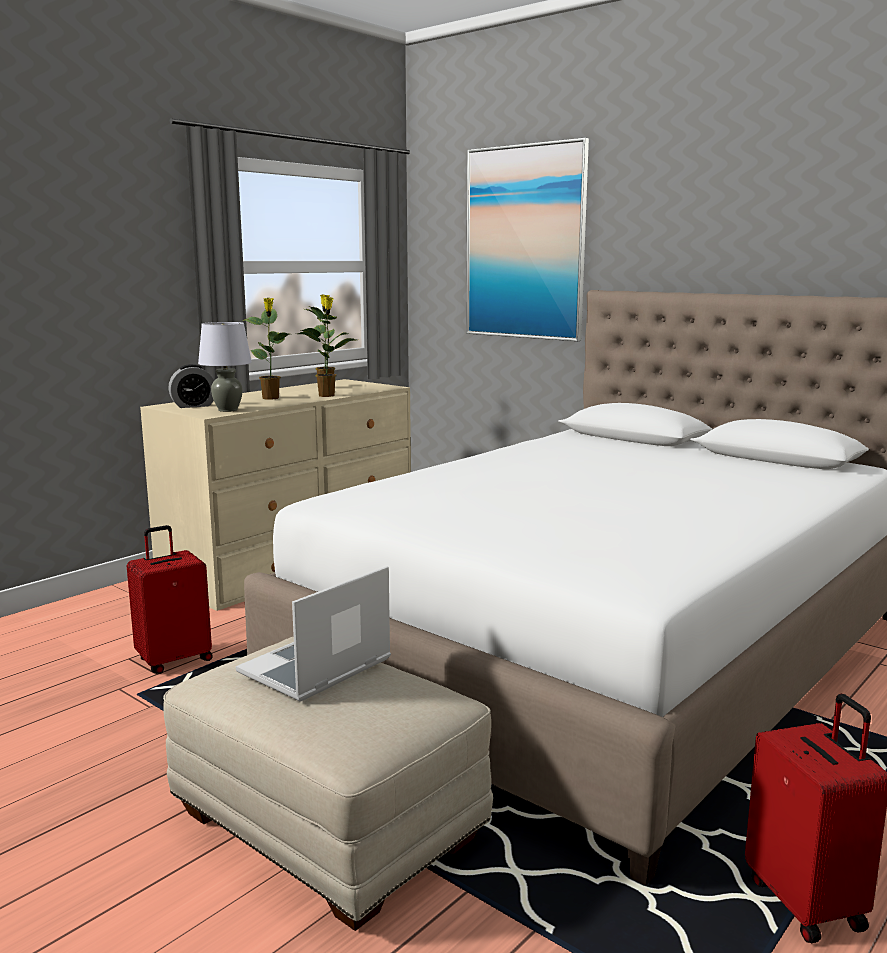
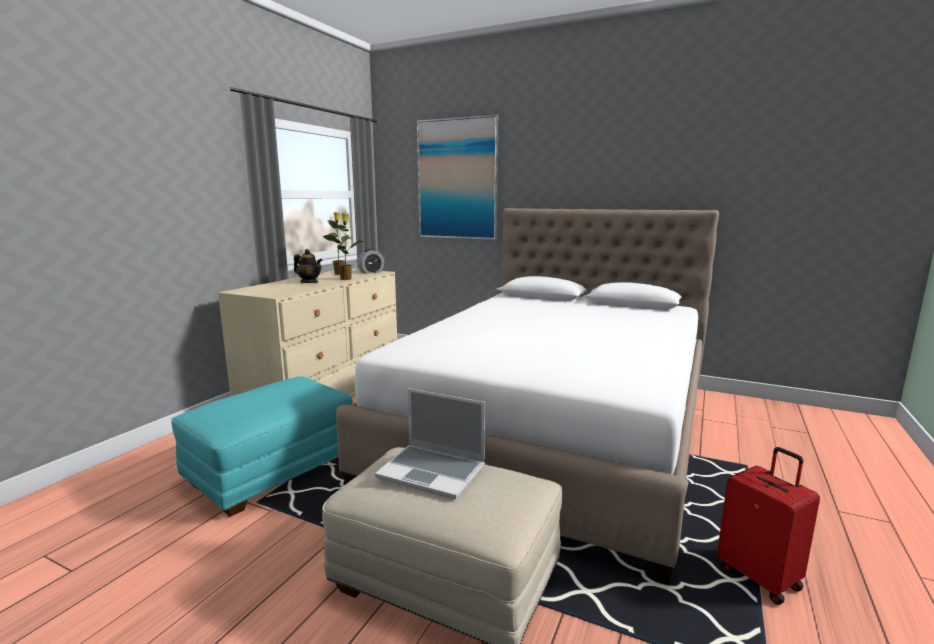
camera: 15 degrees left, 0 degrees up
red suitcase [127,525,213,674] -> turquoise ottoman [171,376,353,517]
alarm clock [169,364,214,408] -> alarm clock moved to [358,249,384,274]
grey table lamp [198,322,252,412] -> none
laptop [236,566,391,702] -> laptop turned 90 degrees counterclockwise [375,388,485,499]
potted plant [242,298,289,400] -> teapot [294,249,322,283]

